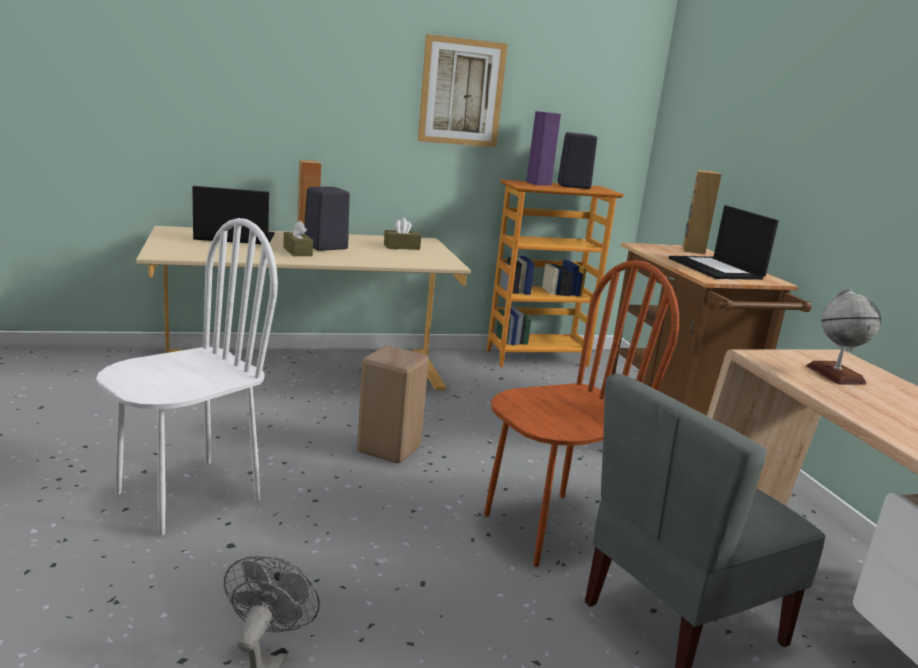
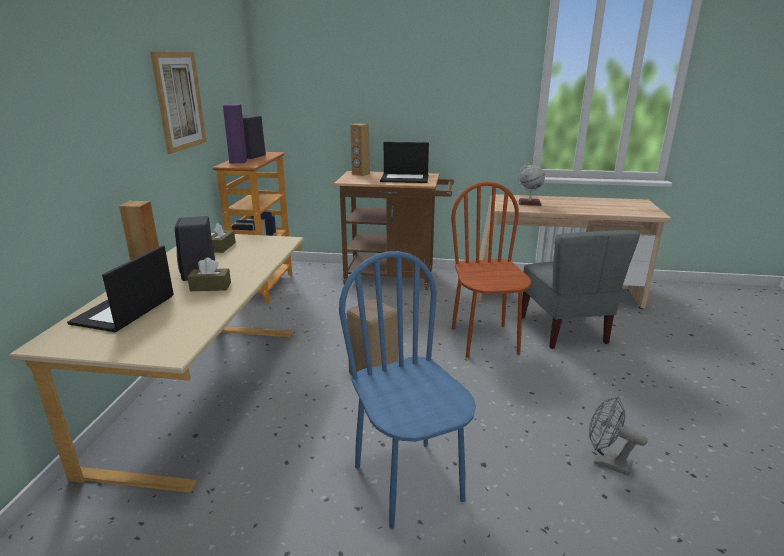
camera: 65 degrees left, 5 degrees up
white chair [96,218,278,535] -> blue chair [339,251,476,529]

